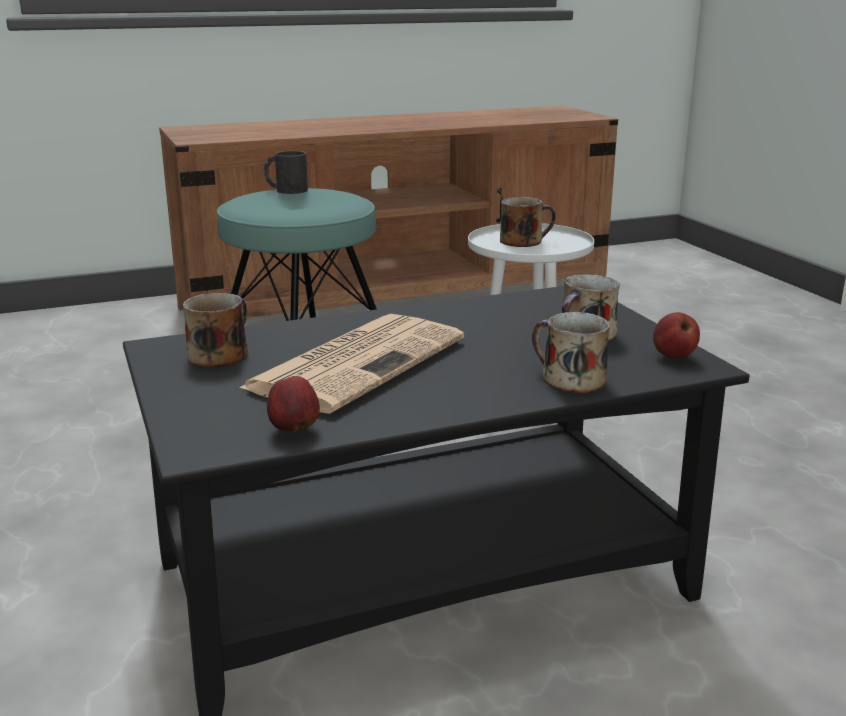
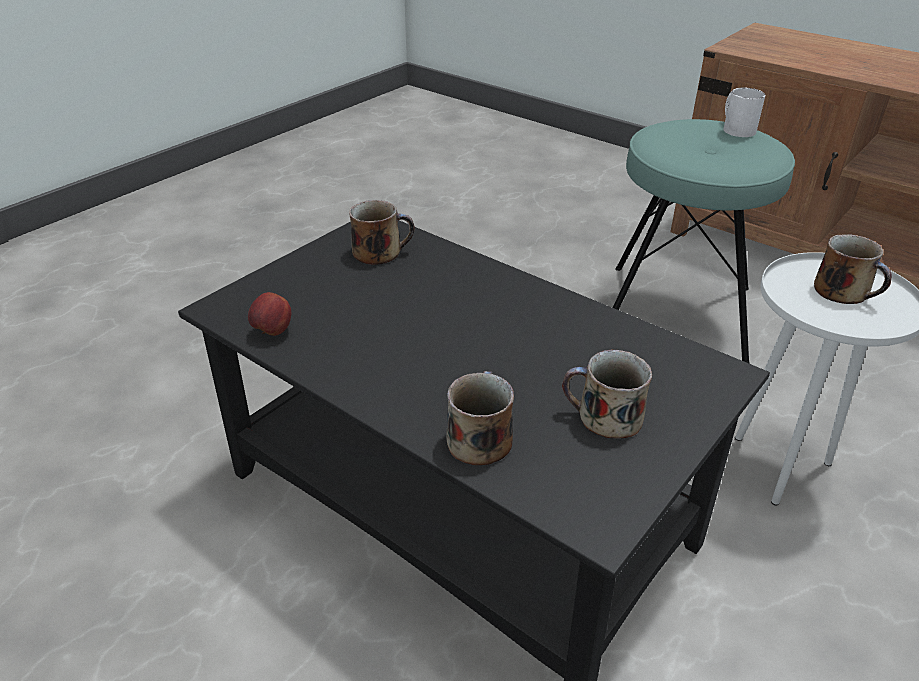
camera: 60 degrees right, 15 degrees up
newspaper [239,314,464,414] -> none
black mug [264,151,308,194] -> white mug [723,88,765,137]
apple [653,312,700,359] -> none

